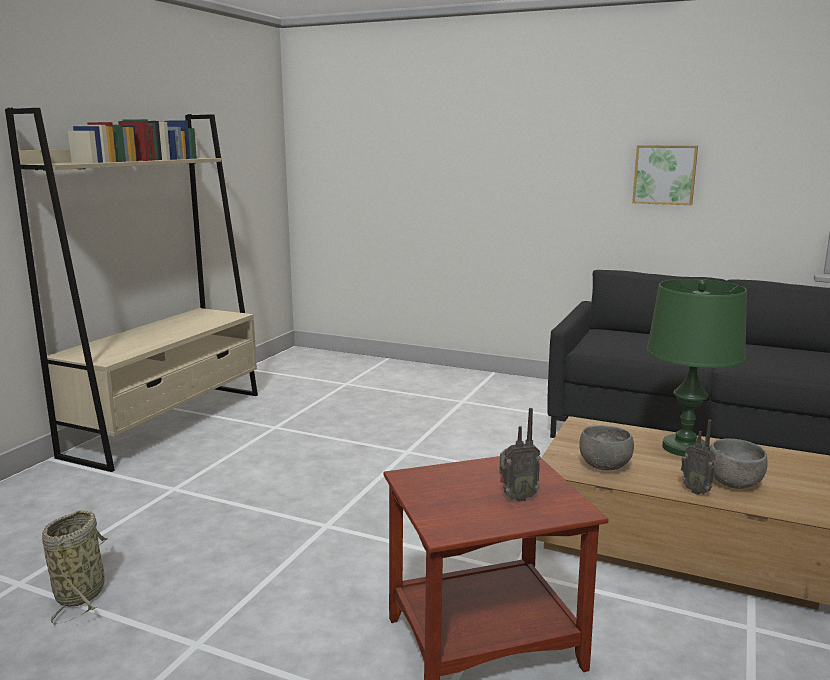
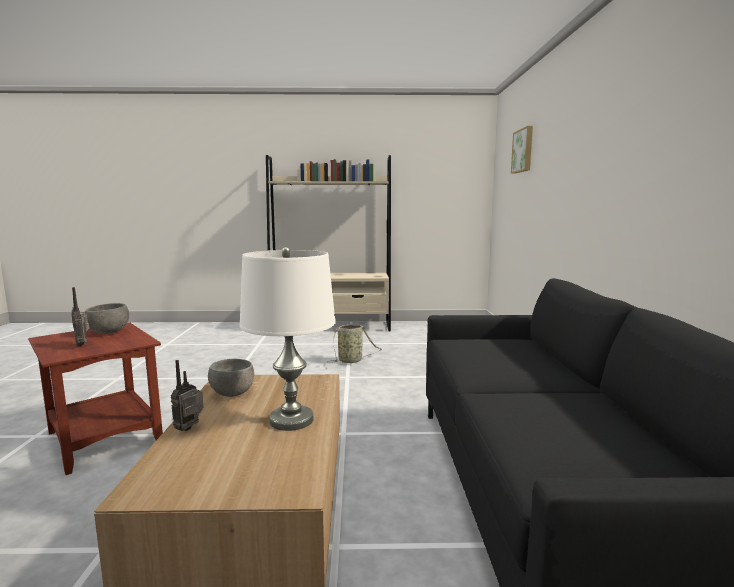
camera: 65 degrees right, 5 degrees down
basket [42,510,108,625] -> basket moved to [328,324,382,363]
picture [632,145,698,205] -> picture moved to [511,126,533,174]
green table lamp [647,279,747,457] -> white table lamp [239,247,336,431]
grey bowl [710,438,768,489] -> grey bowl moved to [85,303,129,334]

